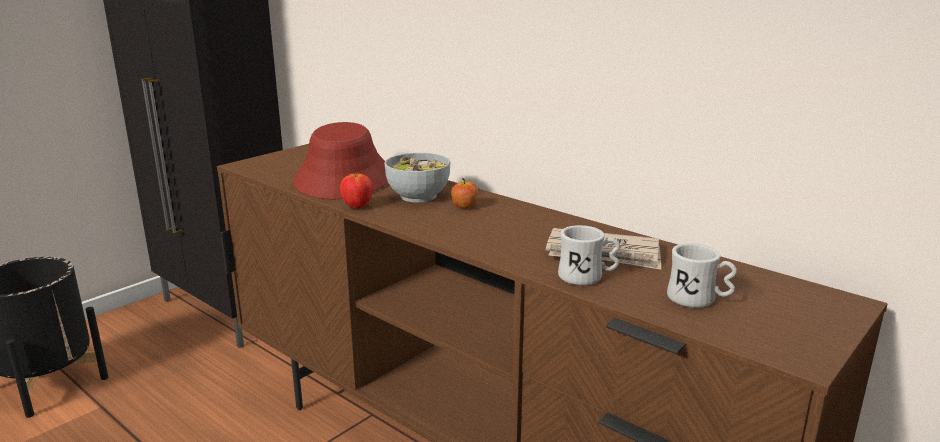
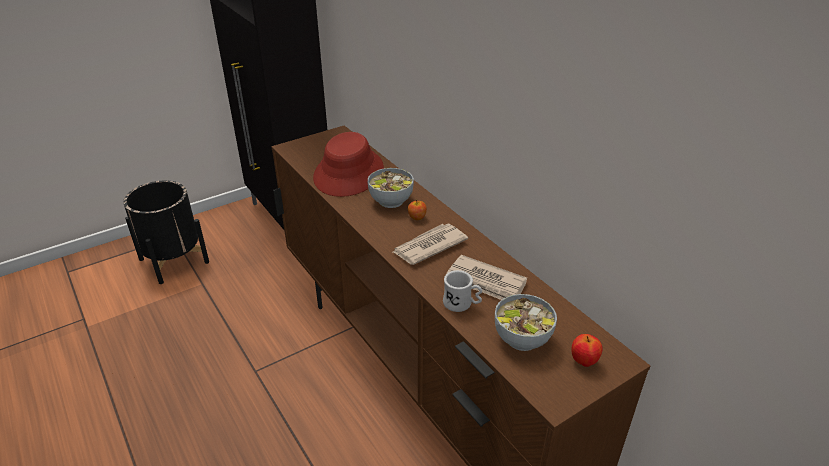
camera: 15 degrees right, 15 degrees up
apple [340,170,373,209] -> apple moved to [571,334,603,367]
white mug [667,243,737,308] -> bowl [495,294,557,351]
none -> newspaper [393,224,468,265]

